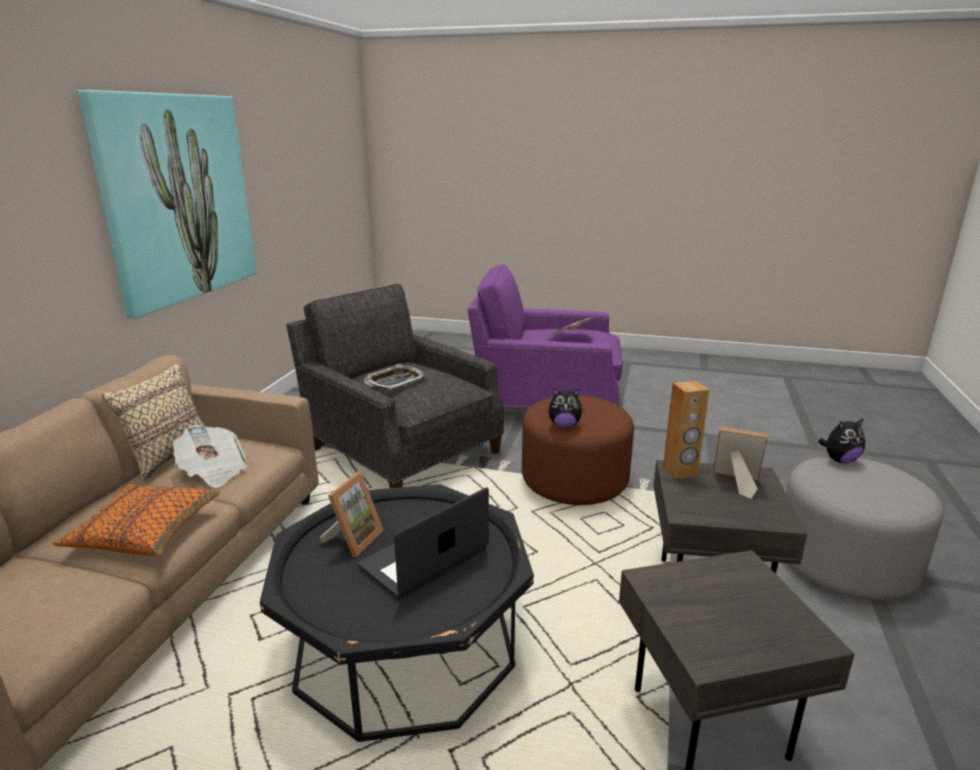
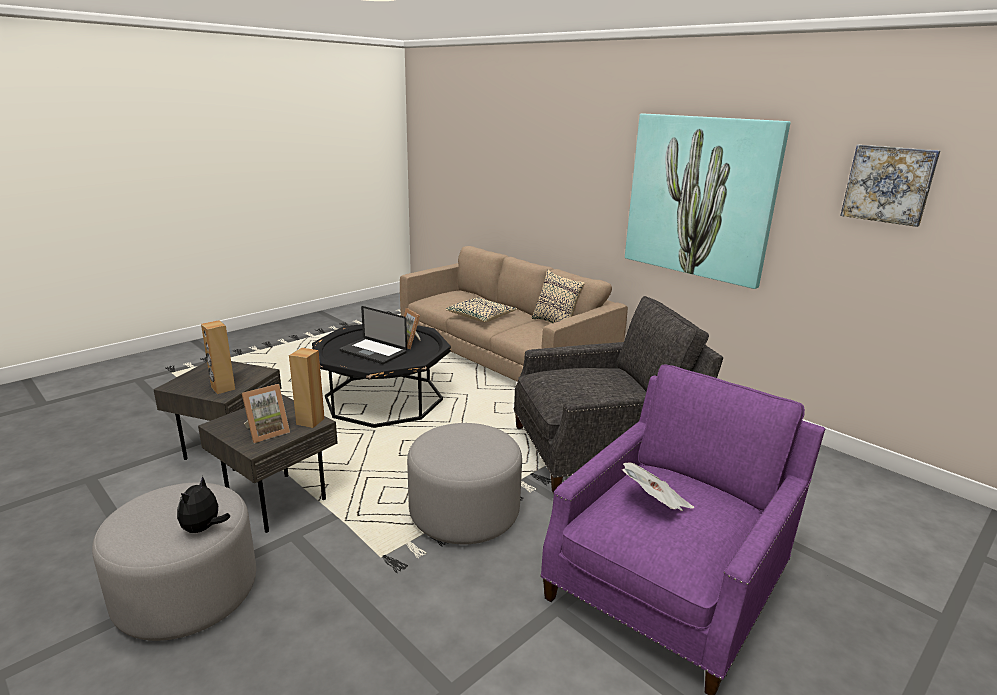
camera: 120 degrees right, 0 degrees up
orange pillow [53,484,220,557] -> beige pillow [446,297,517,322]
newspaper [173,425,247,487] -> none
laptop [358,487,489,599] -> laptop turned 135 degrees clockwise [340,306,407,364]
tray [364,364,426,390] -> none
brown ottoman [522,395,634,505] -> grey ottoman [407,423,522,544]
plush toy [548,388,584,428] -> none
none -> brown speaker [201,320,235,394]
none -> picture [840,145,940,227]

